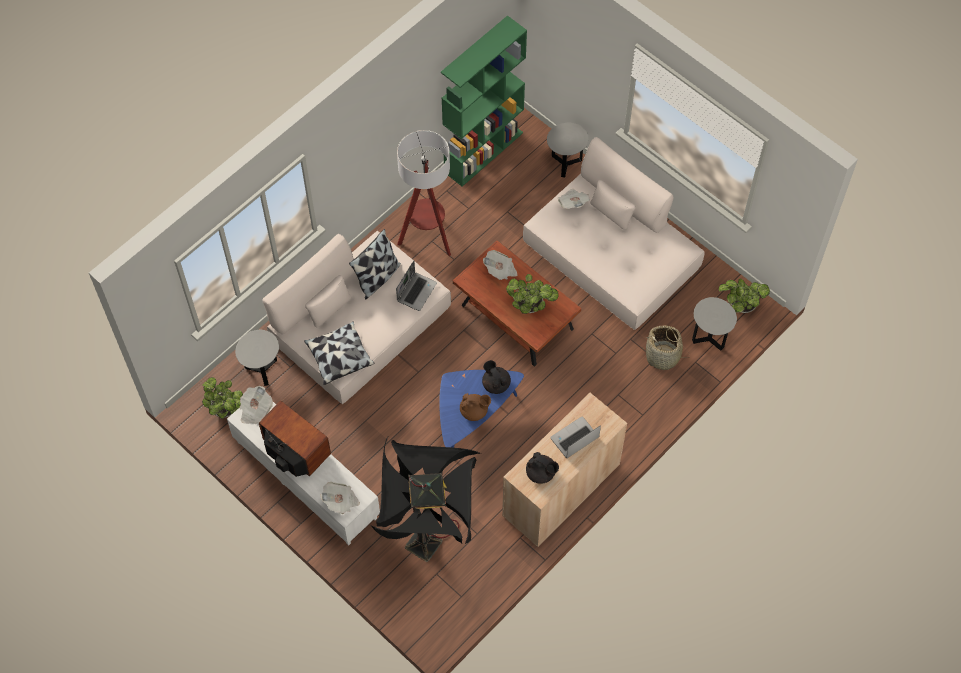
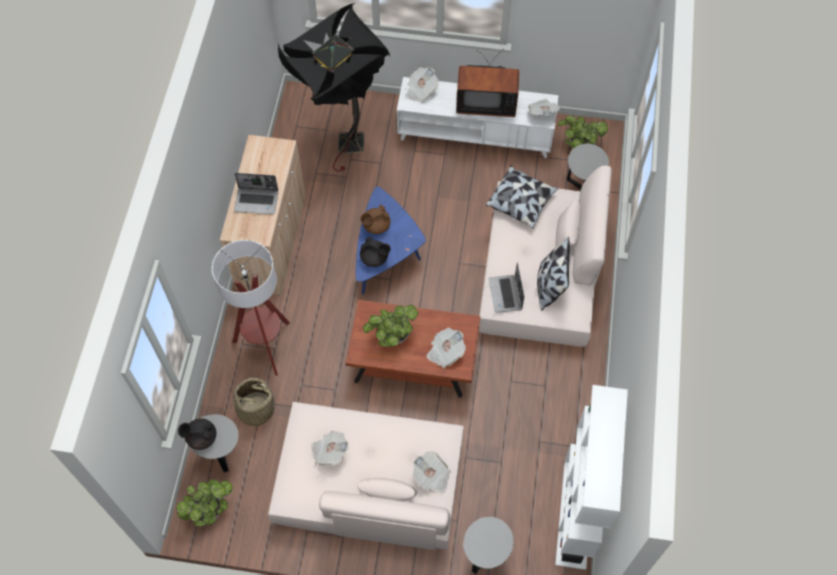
camera: 145 degrees right, 0 degrees up
floor lamp [397,130,451,256] -> floor lamp moved to [212,240,290,376]
green bookcase [441,15,527,187] -> white bookcase [555,385,628,570]
black teapot [526,452,559,484] -> black teapot moved to [178,418,216,450]
laptop [550,416,601,458] -> laptop turned 75 degrees clockwise [234,173,278,214]
none -> newspaper [311,431,349,466]

